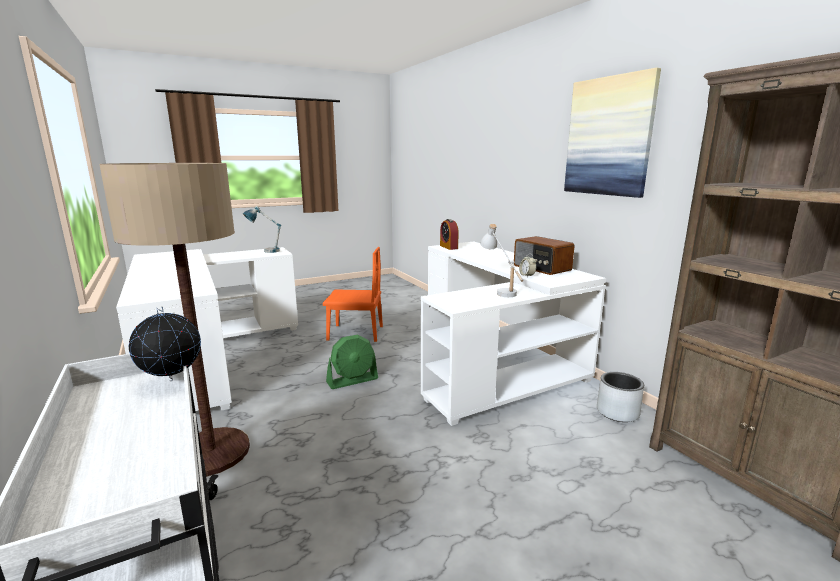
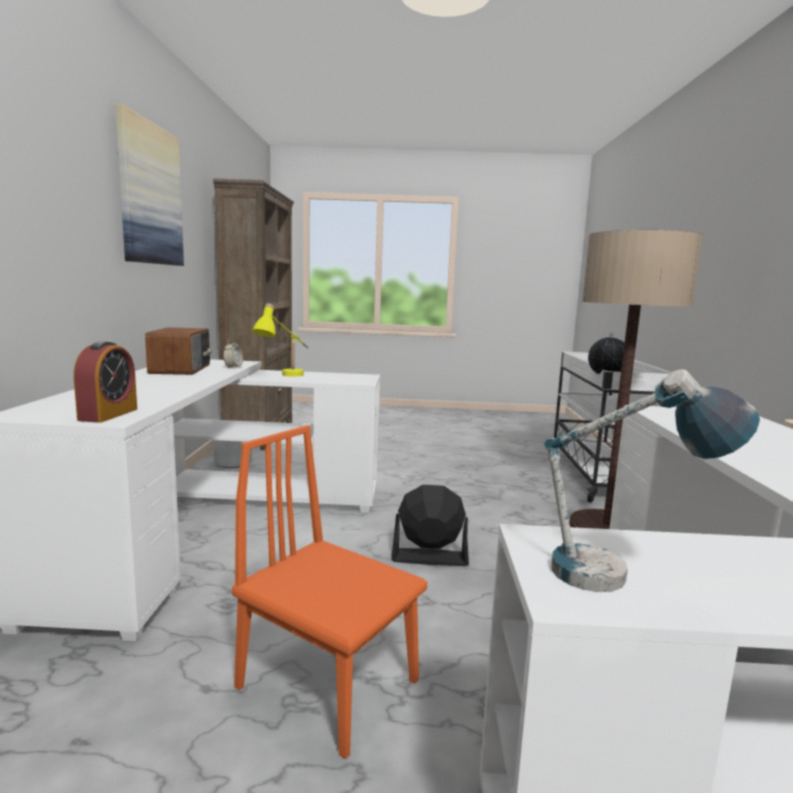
camera: 150 degrees left, 5 degrees down
green fan [326,335,378,389] -> black fan [391,485,469,566]
white table lamp [480,224,523,297] -> yellow table lamp [252,304,309,376]

